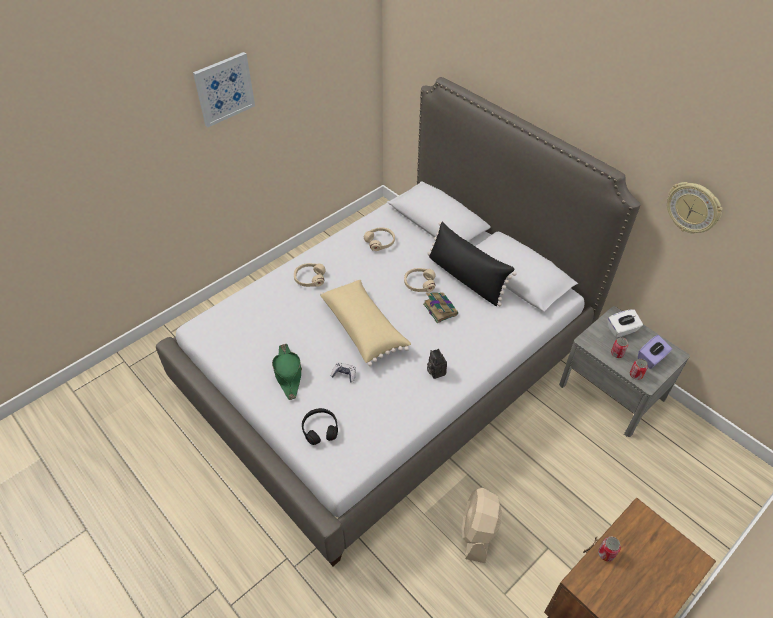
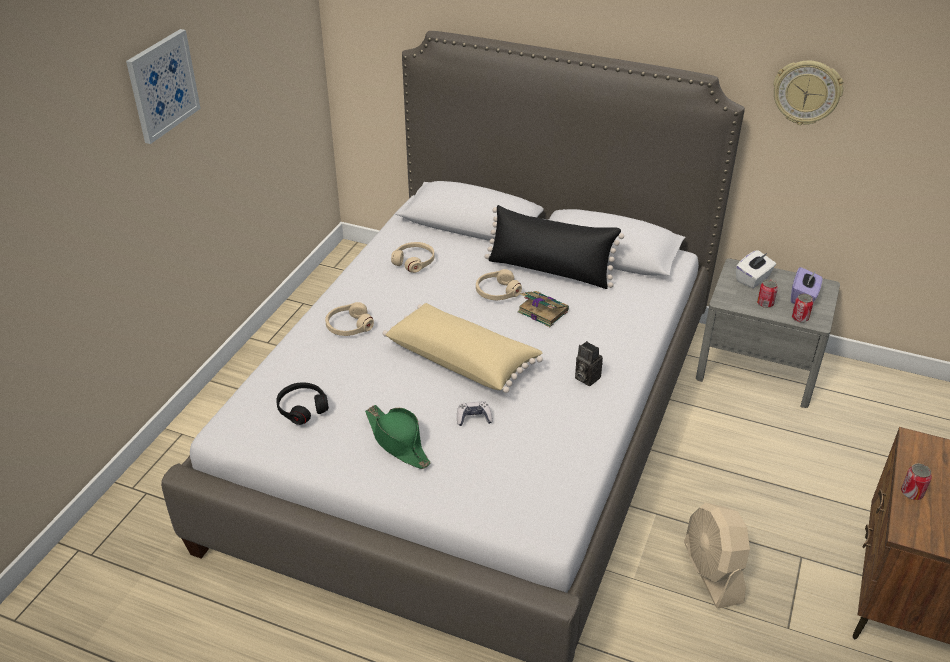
camera: 25 degrees left, 10 degrees down
black headphones [302,408,338,445] -> black headphones moved to [276,382,329,425]

